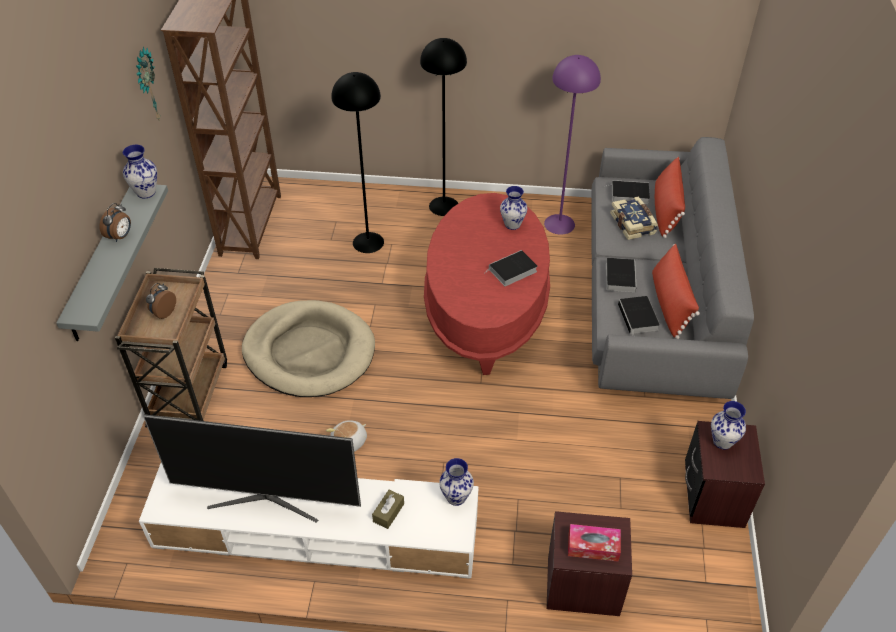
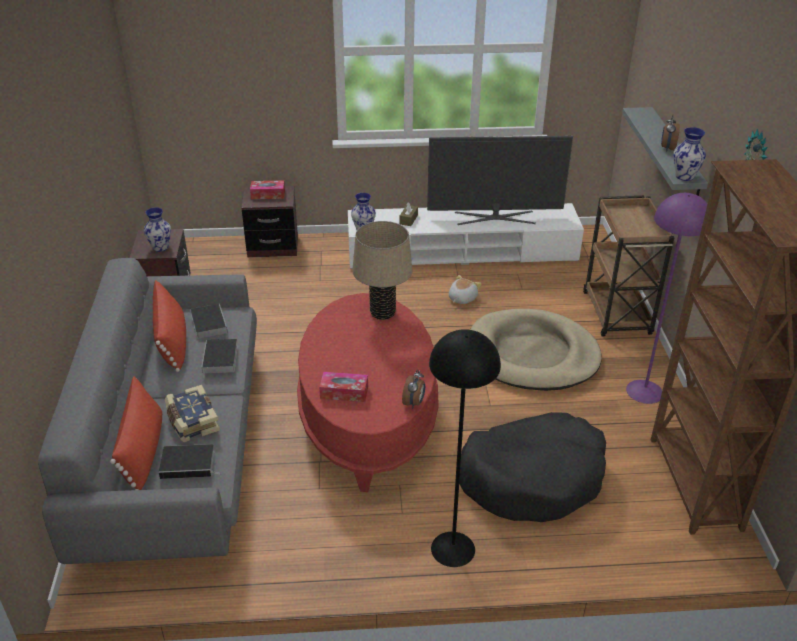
camera: 170 degrees right, 10 degrees down
alarm clock [146,283,176,319] -> alarm clock moved to [402,370,425,408]
black floor lamp [331,72,384,253] -> black dog bed [459,412,606,522]
book [483,250,538,286] -> none
vase [500,186,528,230] -> tissue box [319,372,368,402]
purple floor lamp [544,55,601,235] -> purple floor lamp moved to [626,193,713,404]
none -> beige table lamp [352,221,413,320]

